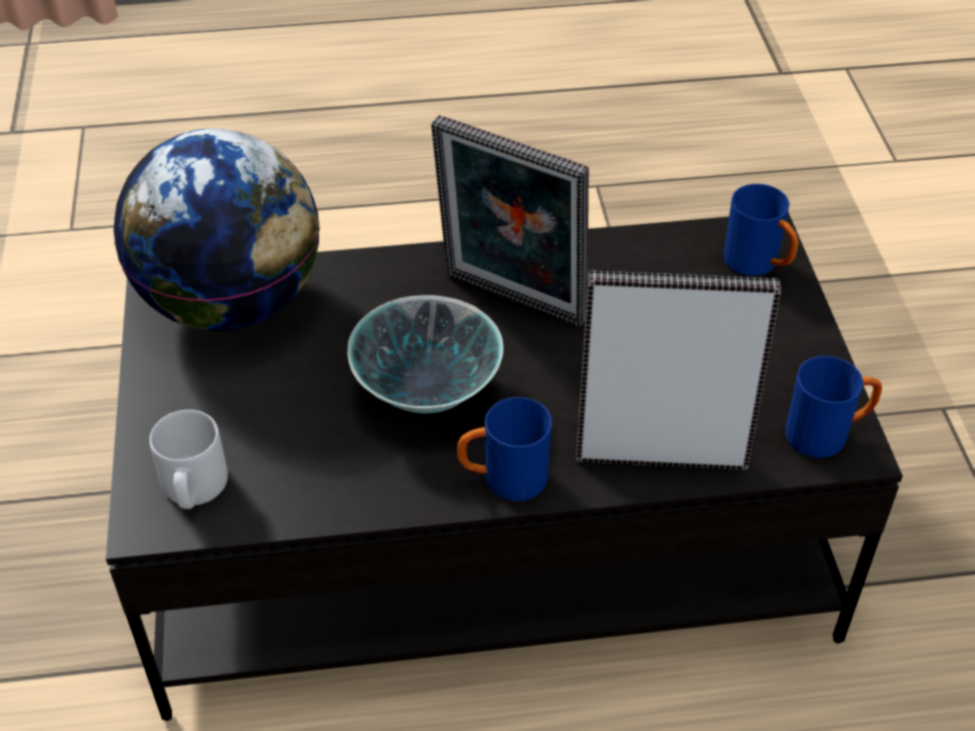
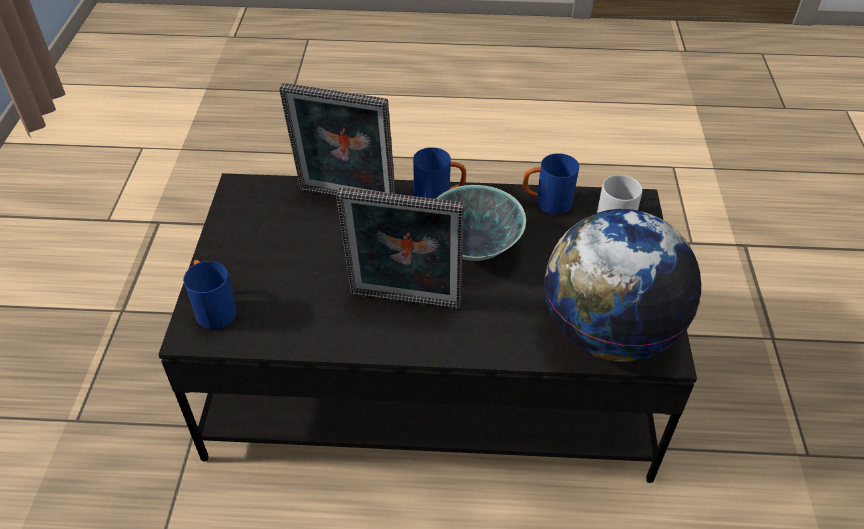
camera: 170 degrees left, 0 degrees up
picture frame [431,115,589,327] -> picture frame turned 150 degrees clockwise [336,187,464,309]
blue mug [785,356,882,458] -> blue mug moved to [523,153,579,215]

